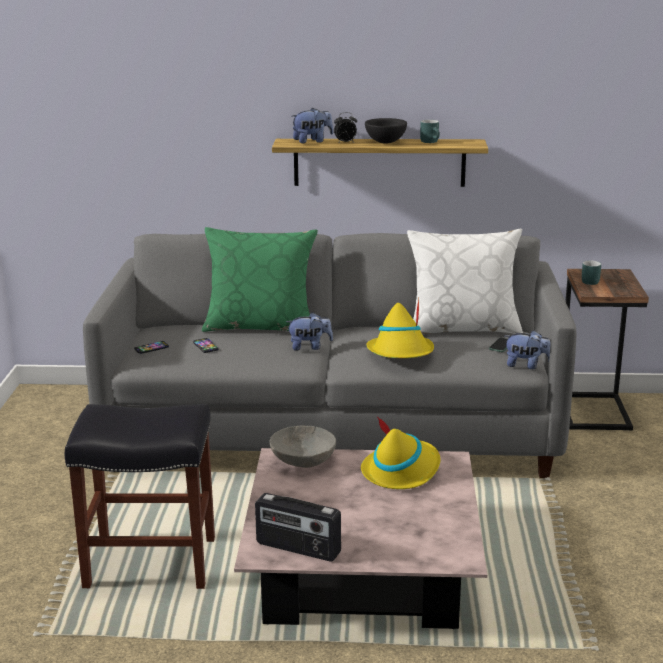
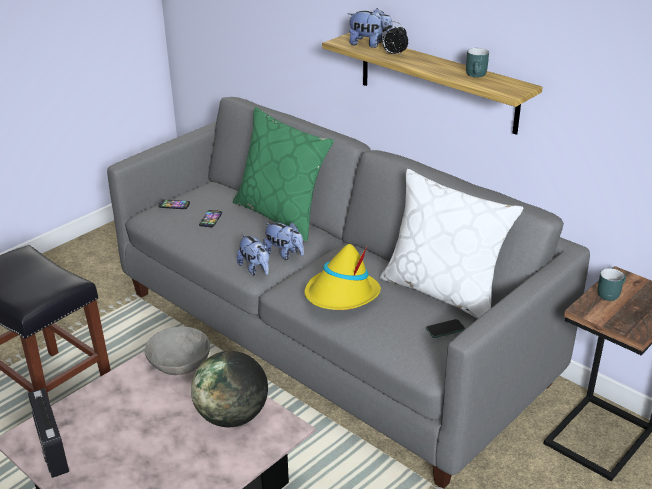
camera: 40 degrees right, 10 degrees up
yellow hat [361,416,440,489] -> globe [191,351,268,427]
black bowl [365,118,407,143] -> none
plush toy [505,330,550,369] -> plush toy moved to [237,234,269,275]

